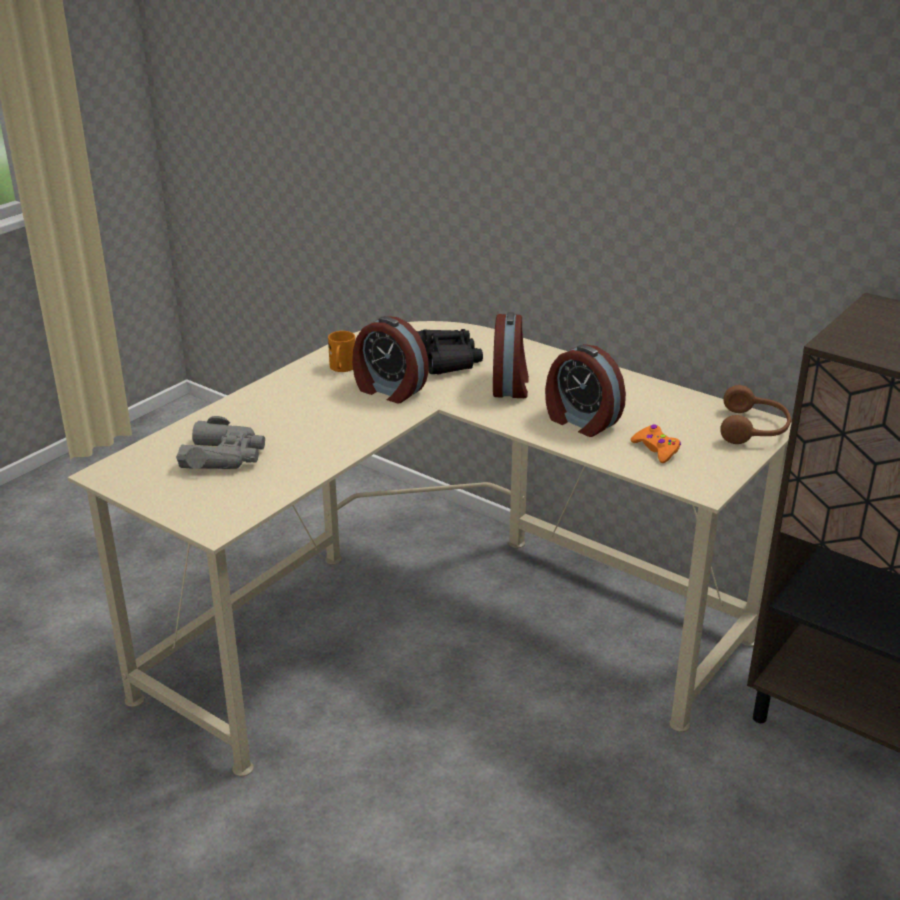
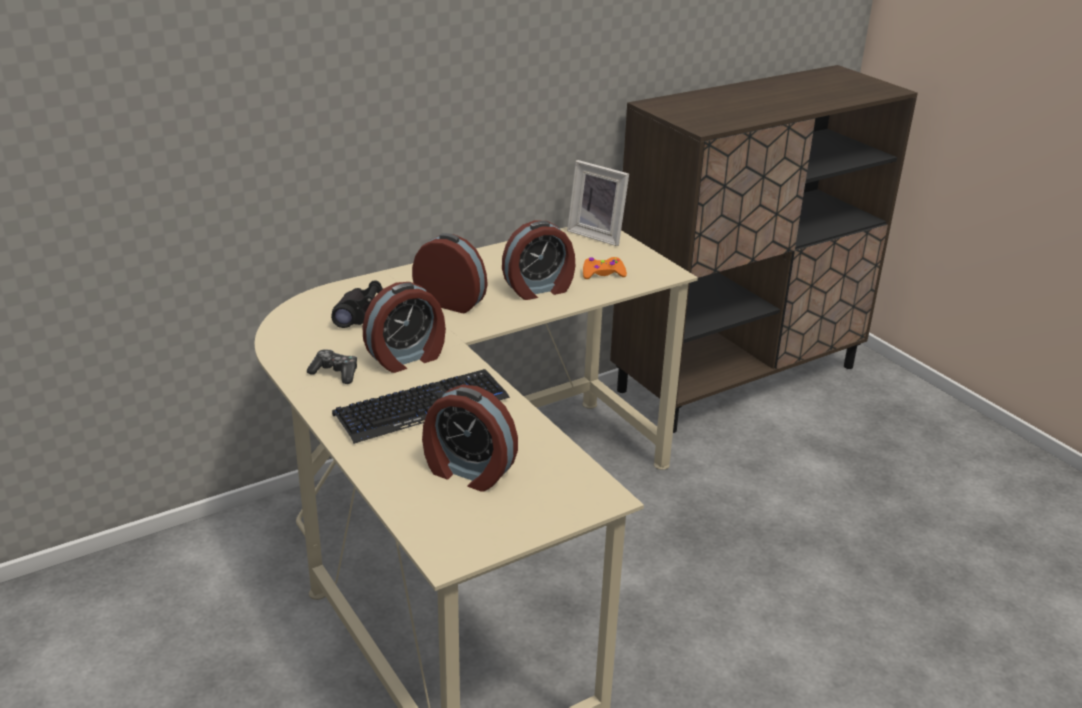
camera: 70 degrees left, 0 degrees up
grey binoculars [176,416,265,469] -> alarm clock [422,385,518,492]
orange mug [328,331,355,372] -> game controller [307,349,357,384]
brown headphones [720,385,791,444] -> picture frame [567,160,629,246]
none -> keyboard [332,369,510,444]

